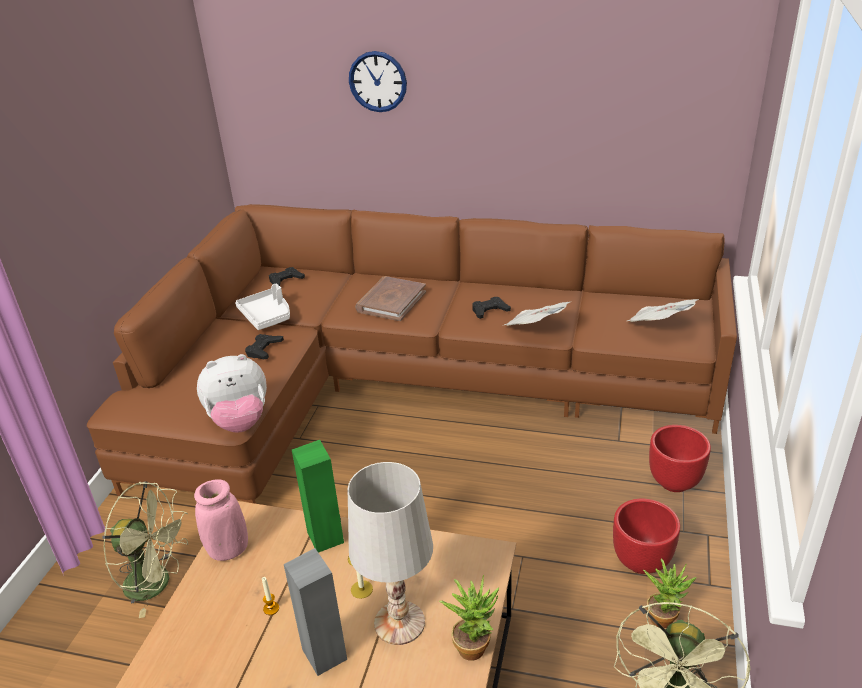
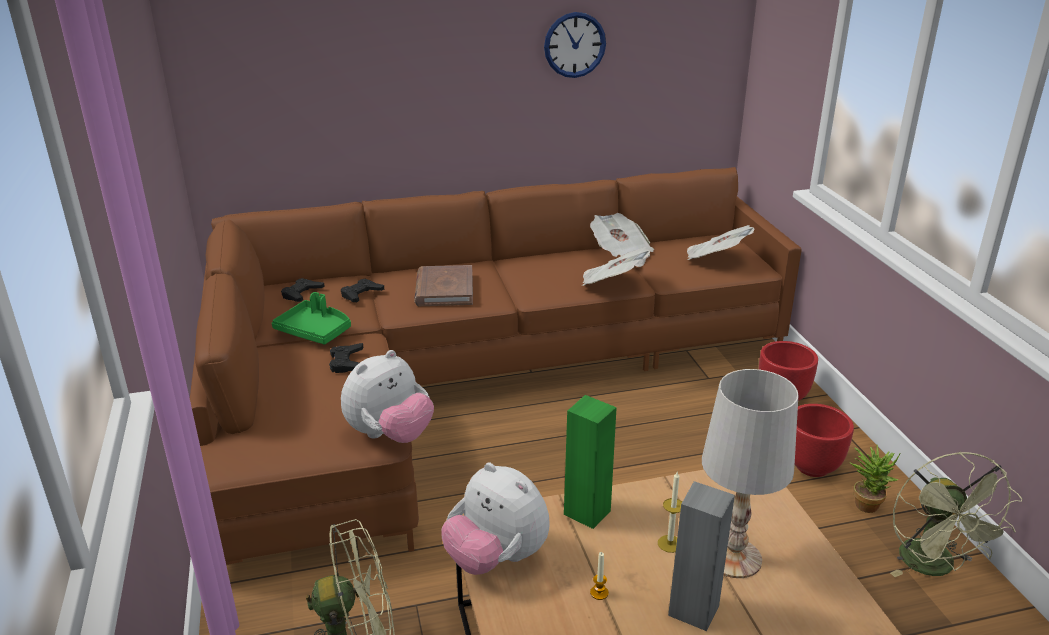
camera: 30 degrees left, 5 degrees down
pink vase [194,479,248,561] -> plush toy [441,463,550,575]
white tray [235,283,290,330] -> green tray [272,292,351,345]
wall clock [349,51,407,112] -> wall clock moved to [544,12,606,78]
potted plant [439,575,499,661] -> none
black game controller [472,297,511,319] -> black game controller moved to [341,279,384,302]
none -> newspaper [590,213,654,267]

